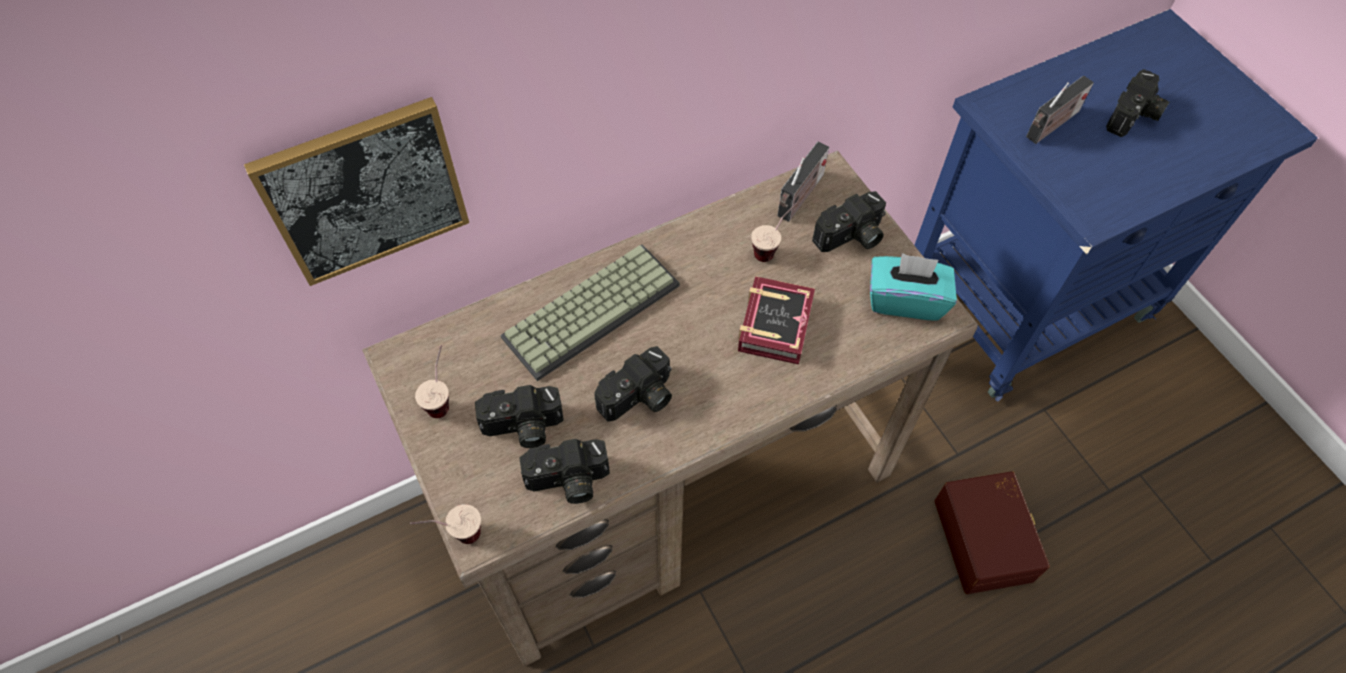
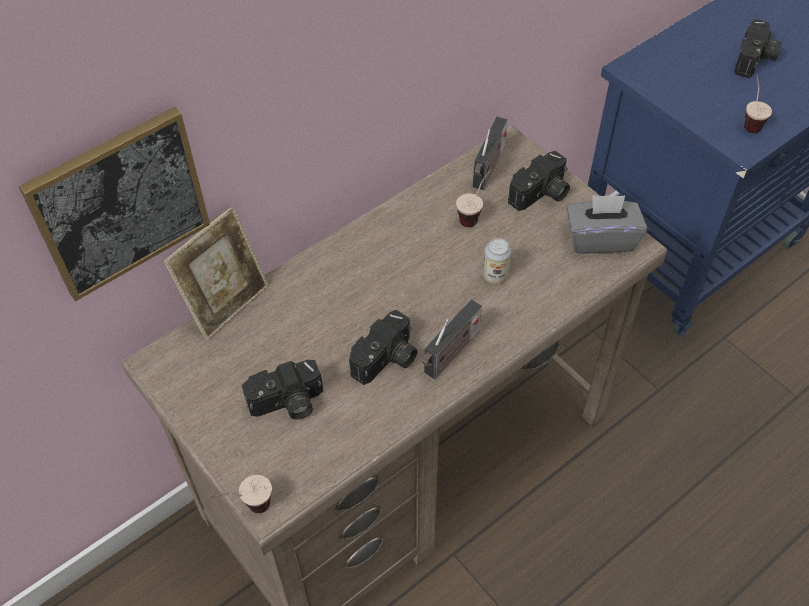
camera: 10 degrees left, 5 degrees down
cup [415,345,449,418] -> cup moved to [744,74,772,133]
keyboard [500,245,680,381] -> none
camera [519,439,610,504] -> none
book [738,276,815,364] -> can [483,238,511,284]
turquoise tissue box [870,253,957,321] -> grey tissue box [566,195,647,254]
brown storage box [934,471,1050,594] -> none
radio [1026,76,1094,144] -> radio moved to [422,299,482,379]
none -> picture frame [163,206,269,341]

